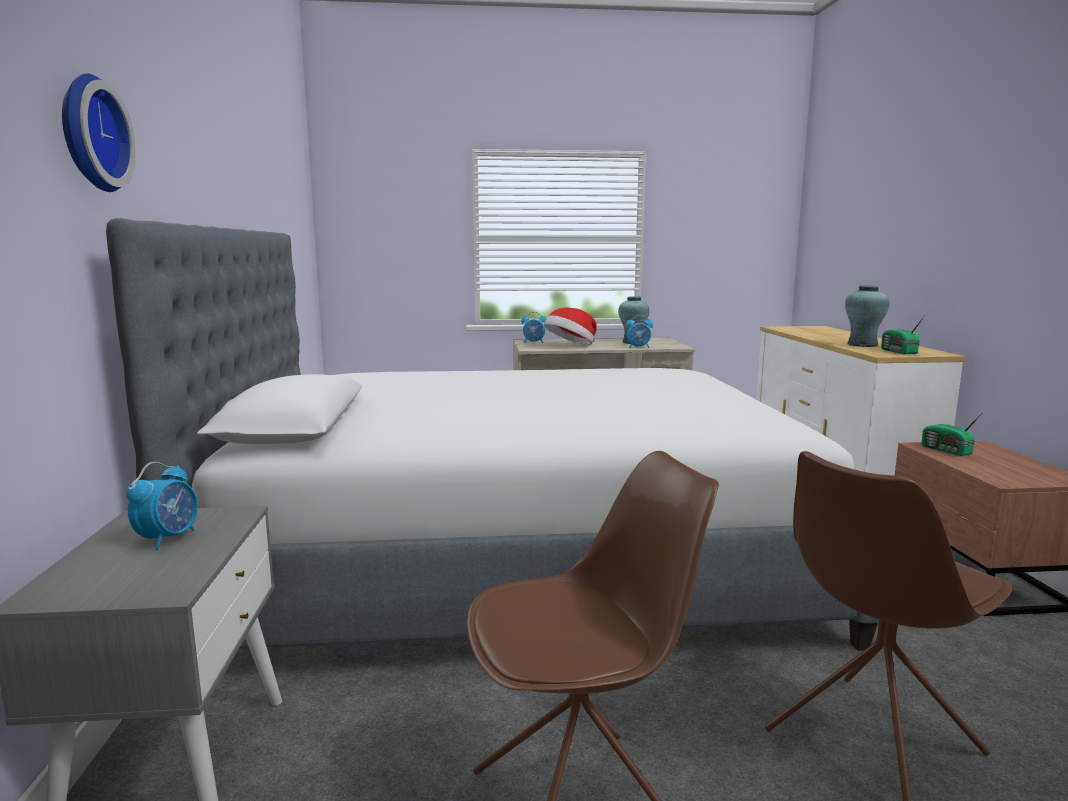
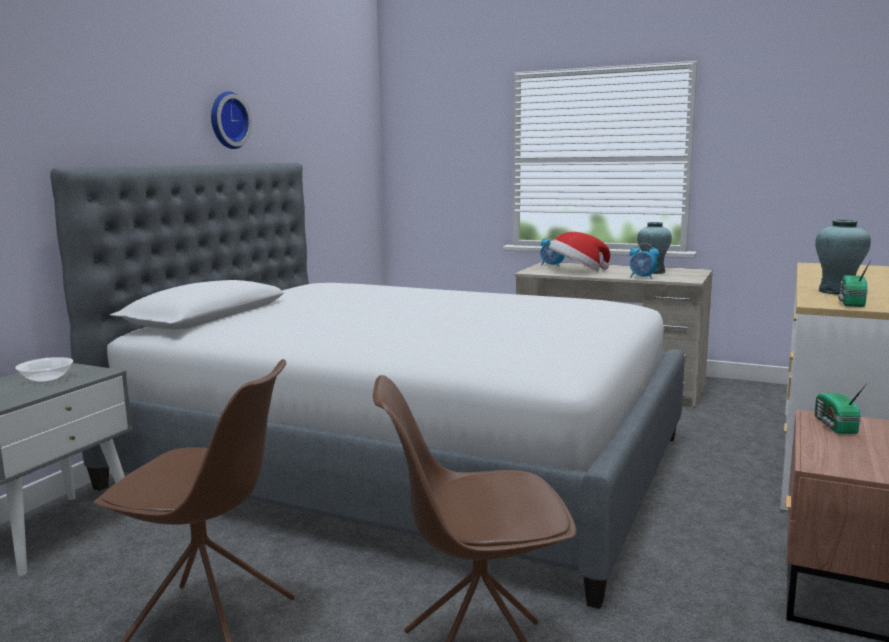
camera: 30 degrees right, 0 degrees up
wall clock [62,74,136,192] -> wall clock moved to [211,91,252,149]
alarm clock [126,462,198,550] -> bowl [15,357,73,383]

